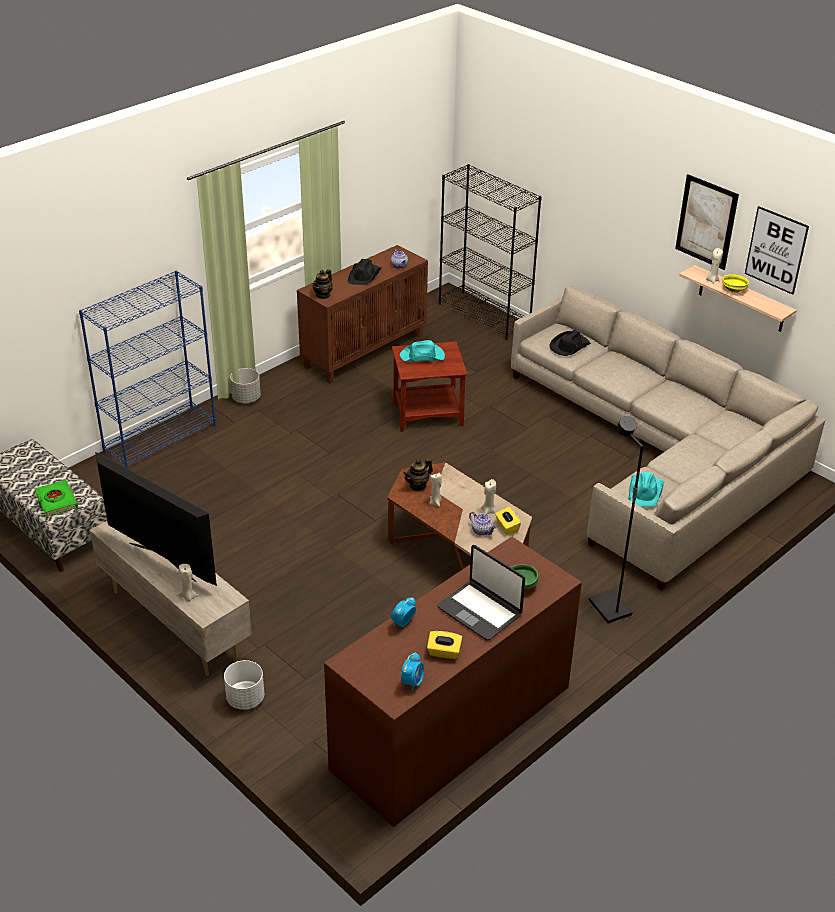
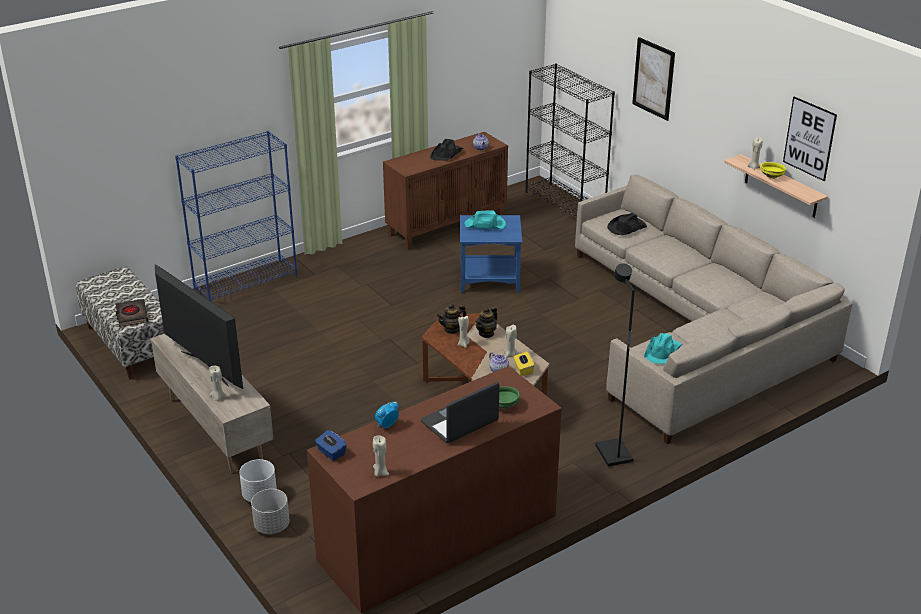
camera: 10 degrees right, 5 degrees down
green book [35,480,78,517] -> black book [115,299,149,327]
grey planter [230,368,261,403] -> grey planter moved to [251,489,289,534]
teapot [313,269,333,299] -> teapot moved to [476,307,497,338]
brown side table [392,342,468,432] -> blue side table [460,215,522,293]
alarm clock [401,652,424,692] -> beige candle [373,435,389,477]
yellow tissue box [427,631,462,659] -> none
laptop [437,545,525,641] -> laptop turned 90 degrees clockwise [420,382,499,443]
picture [675,174,739,270] -> picture moved to [632,37,675,121]
none -> blue tissue box [315,430,347,461]

